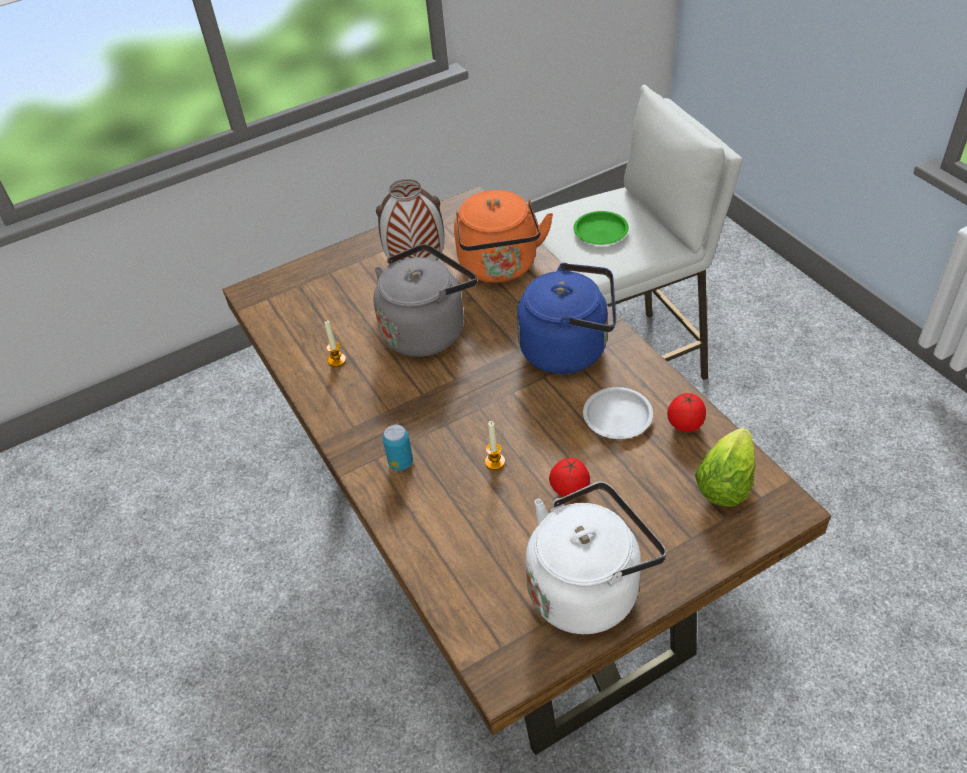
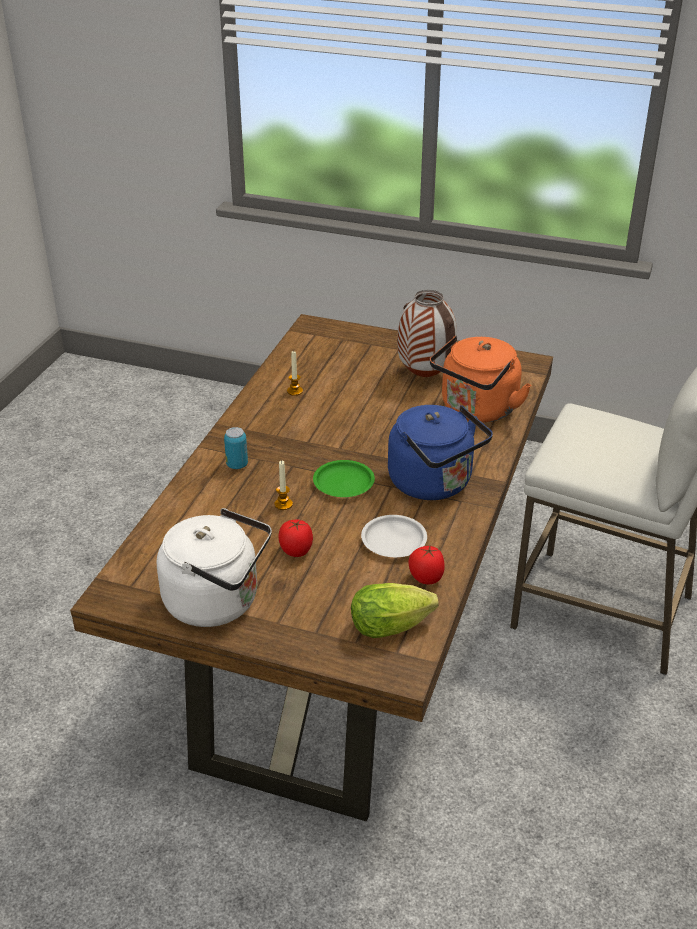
camera: 45 degrees right, 10 degrees down
grey kettle [373,244,477,357] -> none
green plate [573,211,629,245] -> green plate moved to [313,460,375,497]

